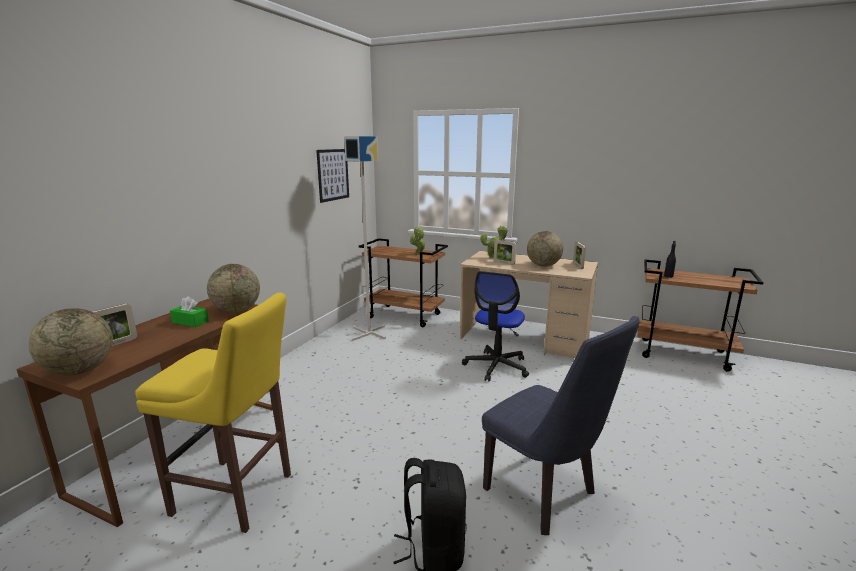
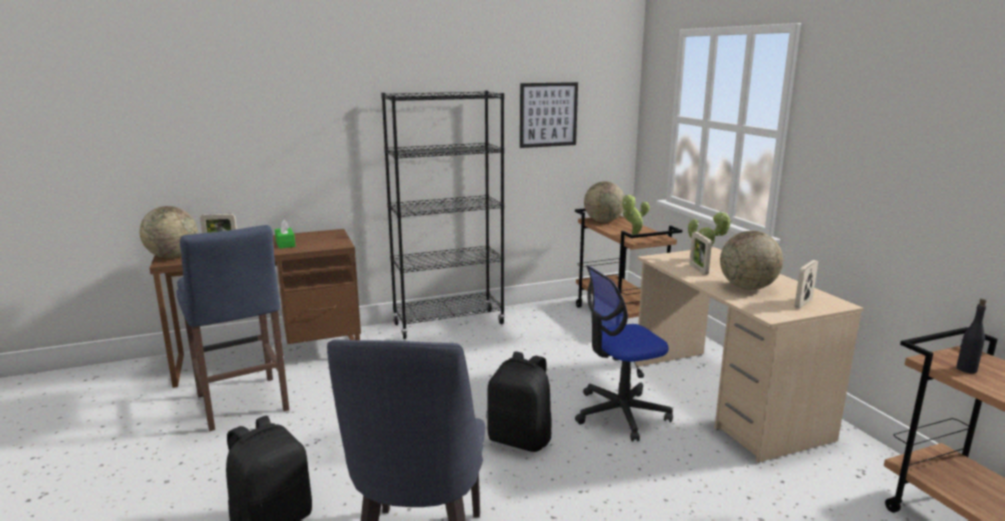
camera: 45 degrees right, 0 degrees up
yellow stool [135,293,291,533] -> blue stool [177,225,289,431]
globe [207,264,260,313] -> globe moved to [584,181,624,222]
grey floor lamp [344,136,386,341] -> none
none -> black bookcase [381,91,505,339]
none -> black backpack [487,352,552,452]

